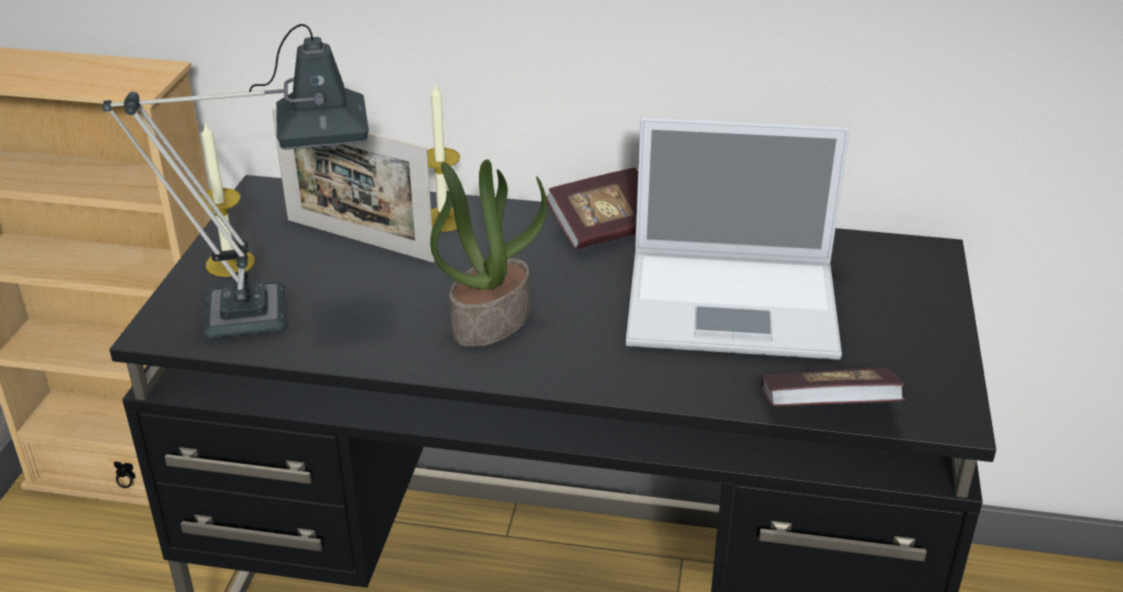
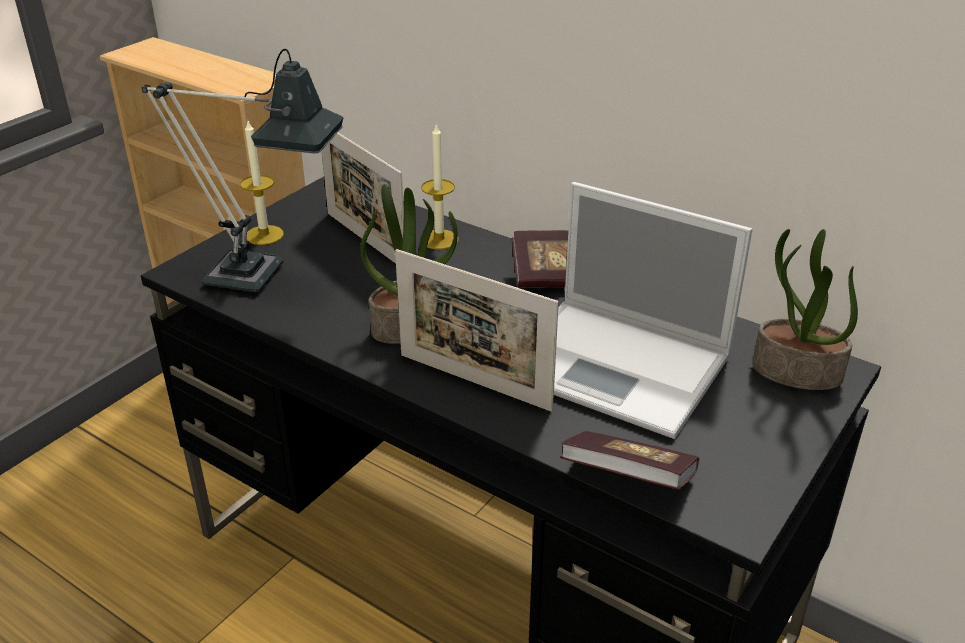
camera: 25 degrees right, 0 degrees up
none -> picture frame [395,249,559,412]
none -> potted plant [752,229,858,390]

